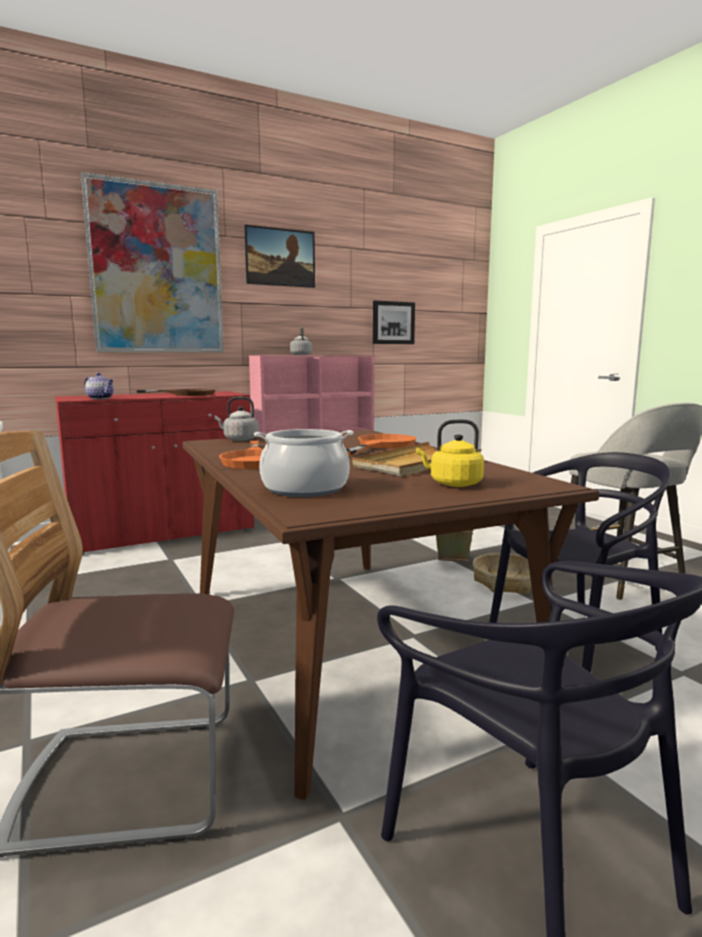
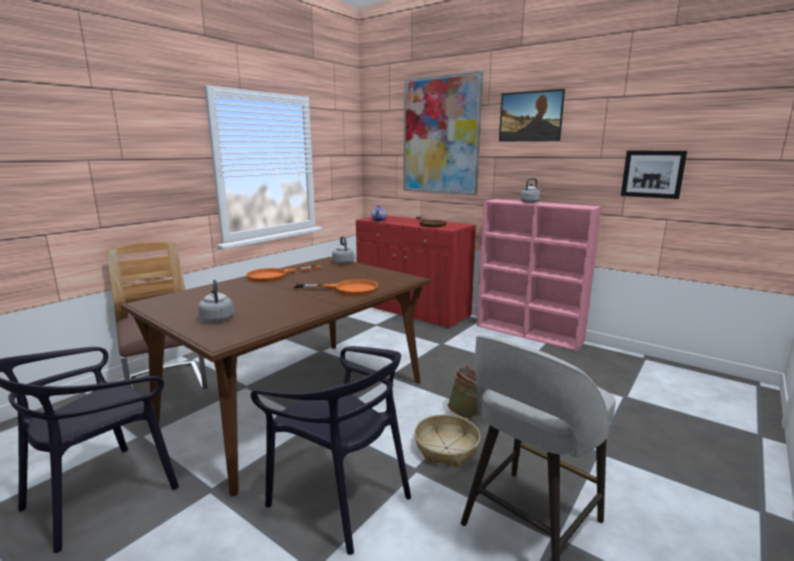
camera: 65 degrees right, 5 degrees up
cooking pot [254,429,354,497] -> none
beige tray [353,442,482,477] -> none
yellow kettle [416,419,484,487] -> grey kettle [198,280,234,322]

